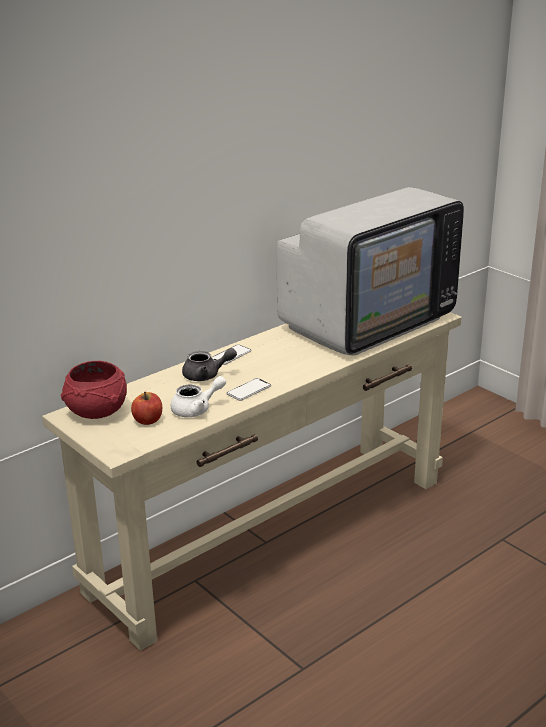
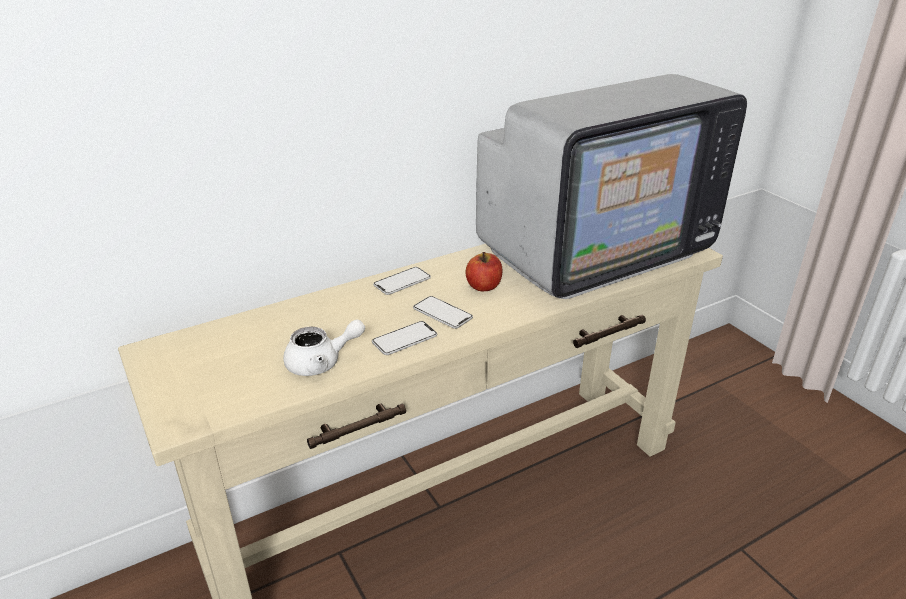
camera: 10 degrees right, 5 degrees up
red bowl [61,361,127,419] -> none
apple [131,392,162,425] -> apple moved to [466,252,503,291]
grey teapot [182,348,237,381] -> none
none -> phone [413,296,473,329]

